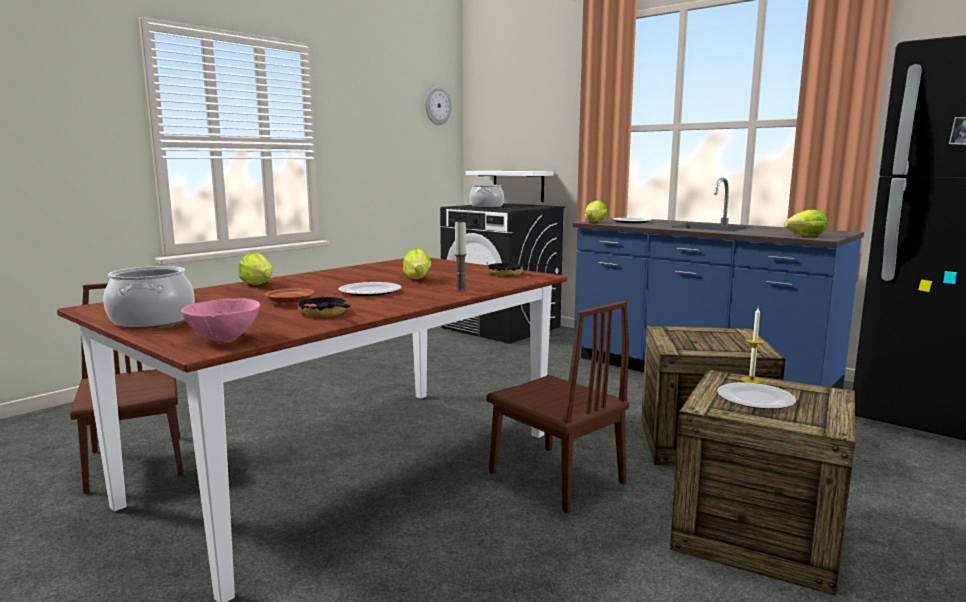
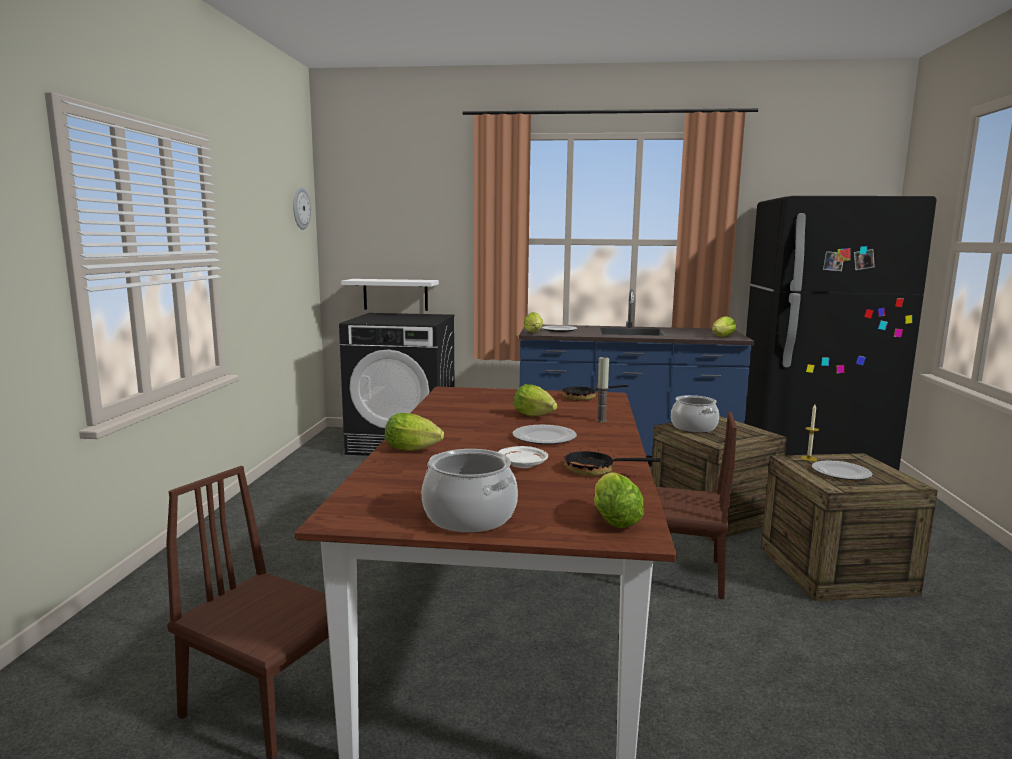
camera: 35 degrees left, 0 degrees up
pink bowl [181,299,260,341] -> lettuce [594,472,644,528]
brown plate [264,288,315,305] -> white plate [498,446,548,468]
cooking pot [469,185,504,208] -> cooking pot moved to [671,395,719,432]

